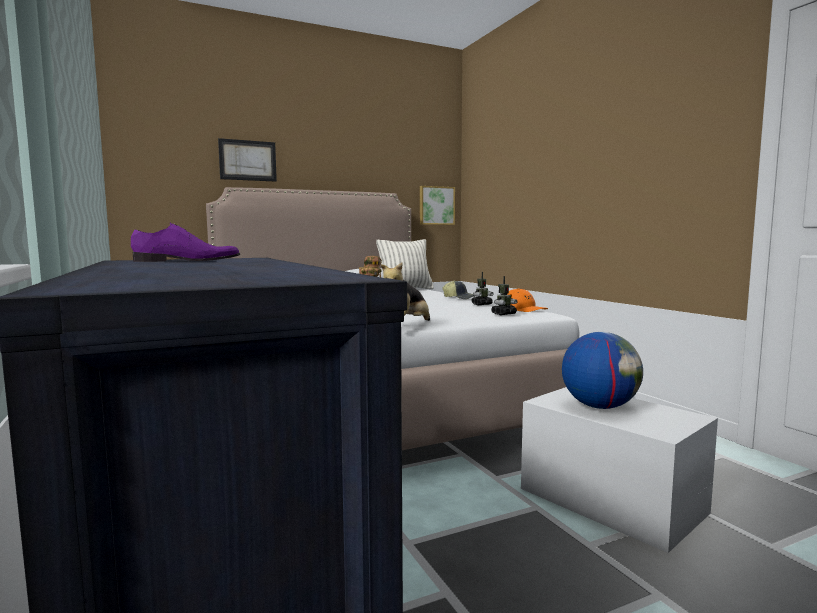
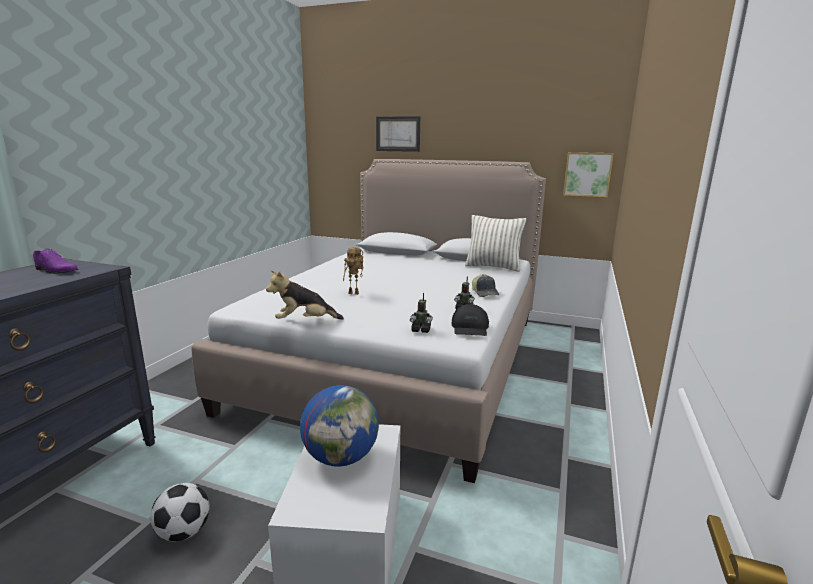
camera: 45 degrees right, 10 degrees up
orange cap [507,289,548,312] -> black cap [452,304,489,336]
none -> football [150,483,210,542]

